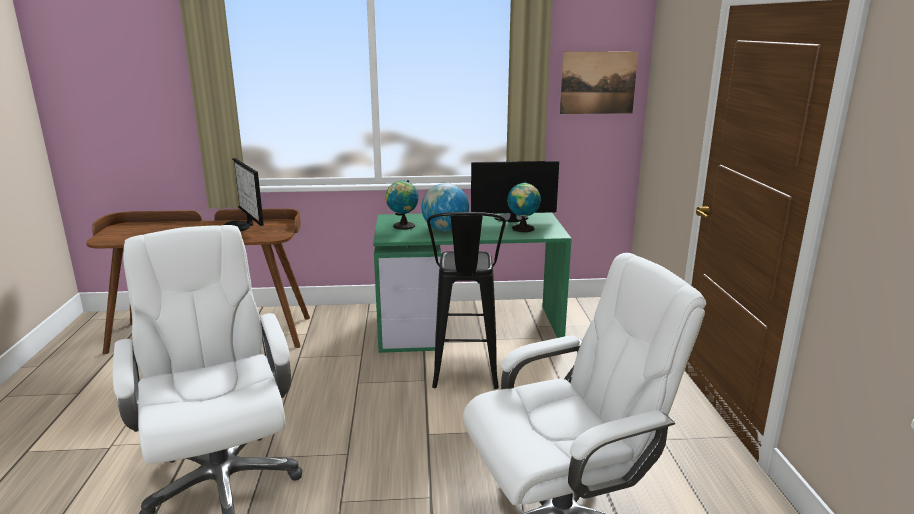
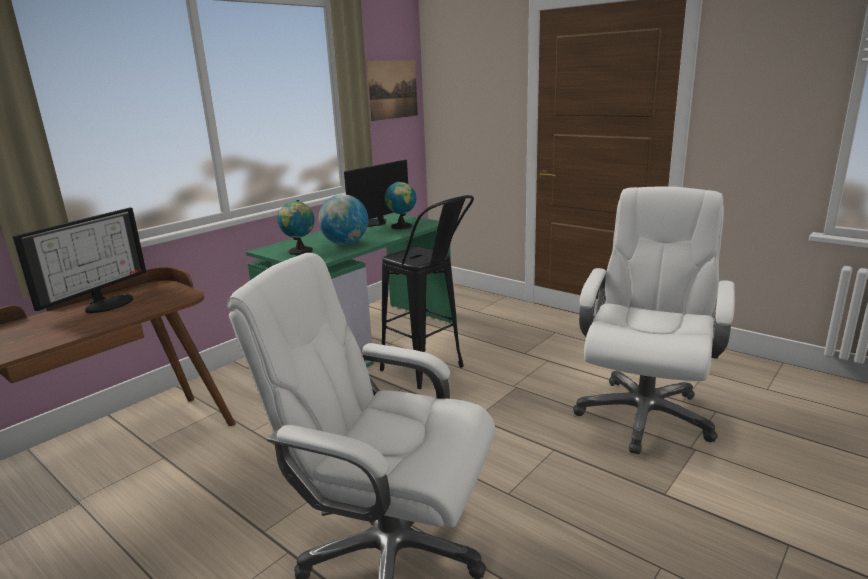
camera: 45 degrees left, 0 degrees up
monitor [224,158,264,231] -> monitor turned 75 degrees counterclockwise [13,208,146,313]

